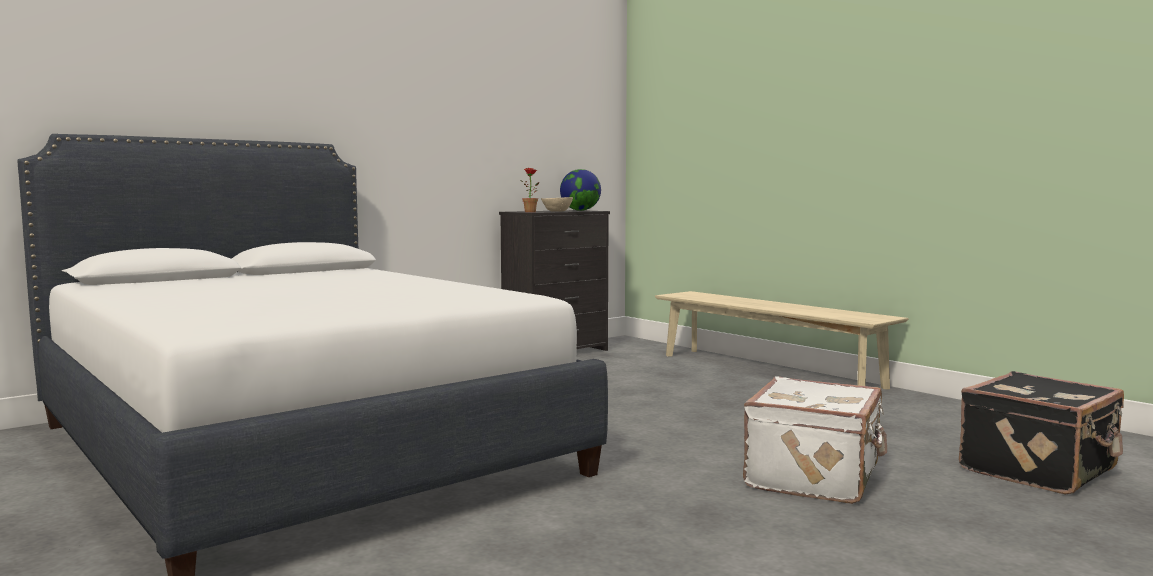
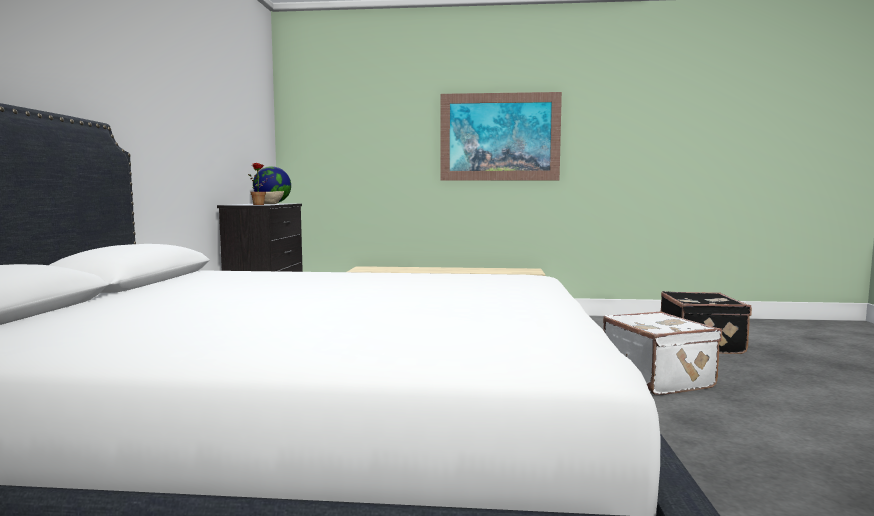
camera: 45 degrees left, 0 degrees up
none -> picture [441,92,562,181]

